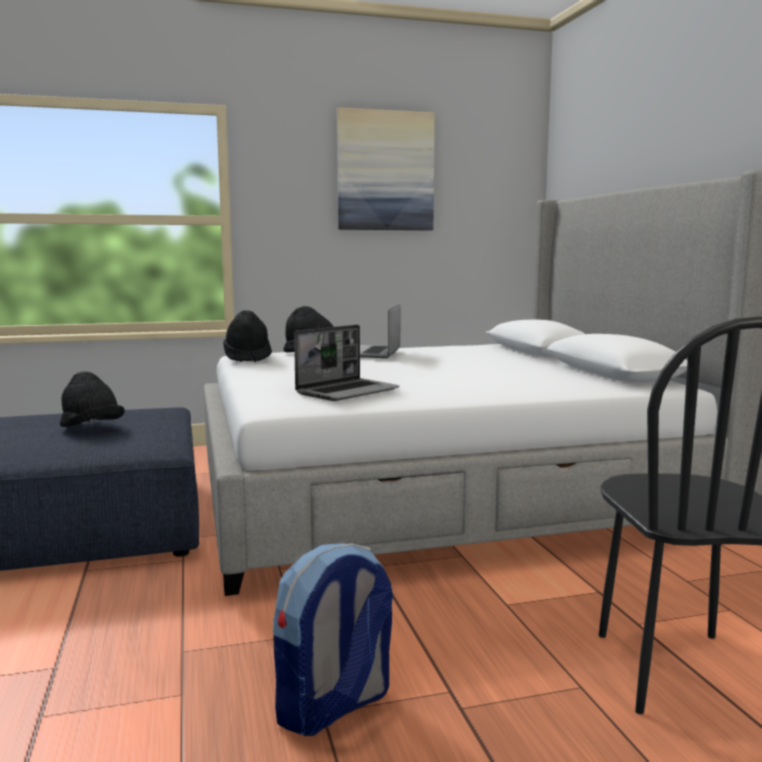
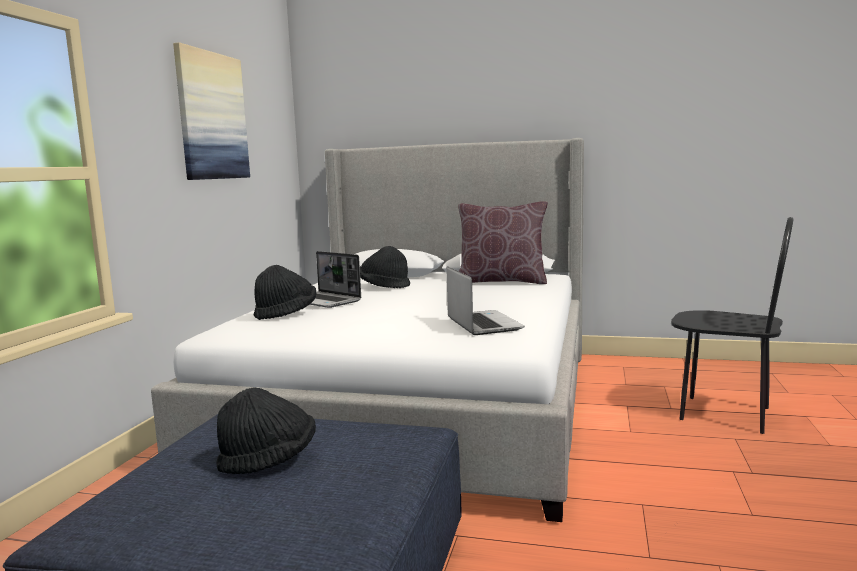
camera: 60 degrees left, 0 degrees up
black hat [223,310,272,362] -> black hat moved to [360,246,410,288]
backpack [273,543,393,736] -> none
none -> brown pillow [458,201,548,284]

